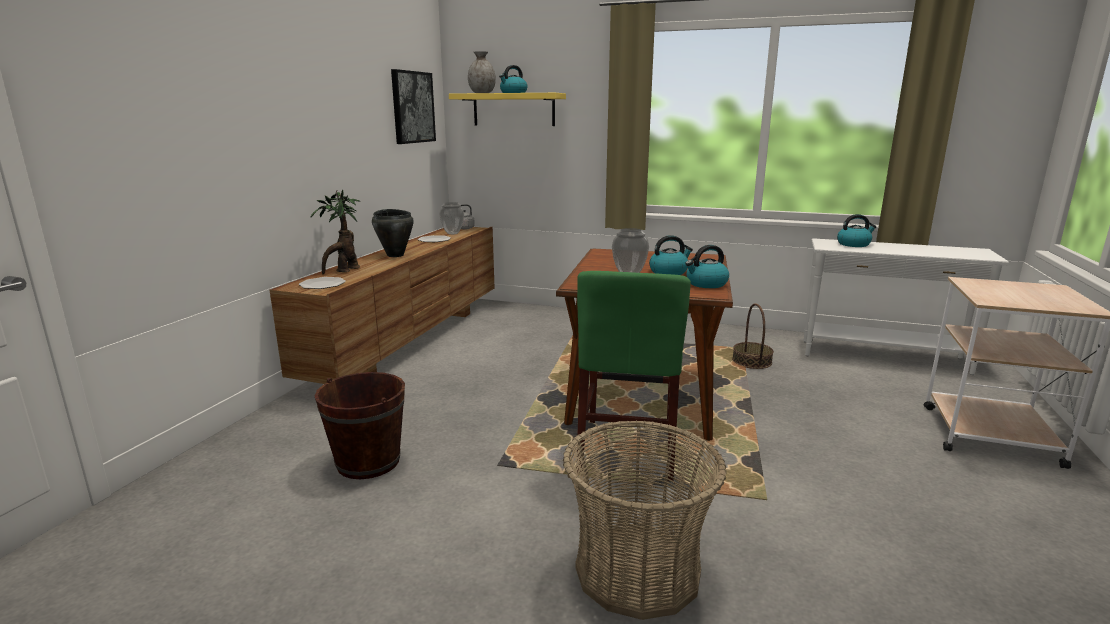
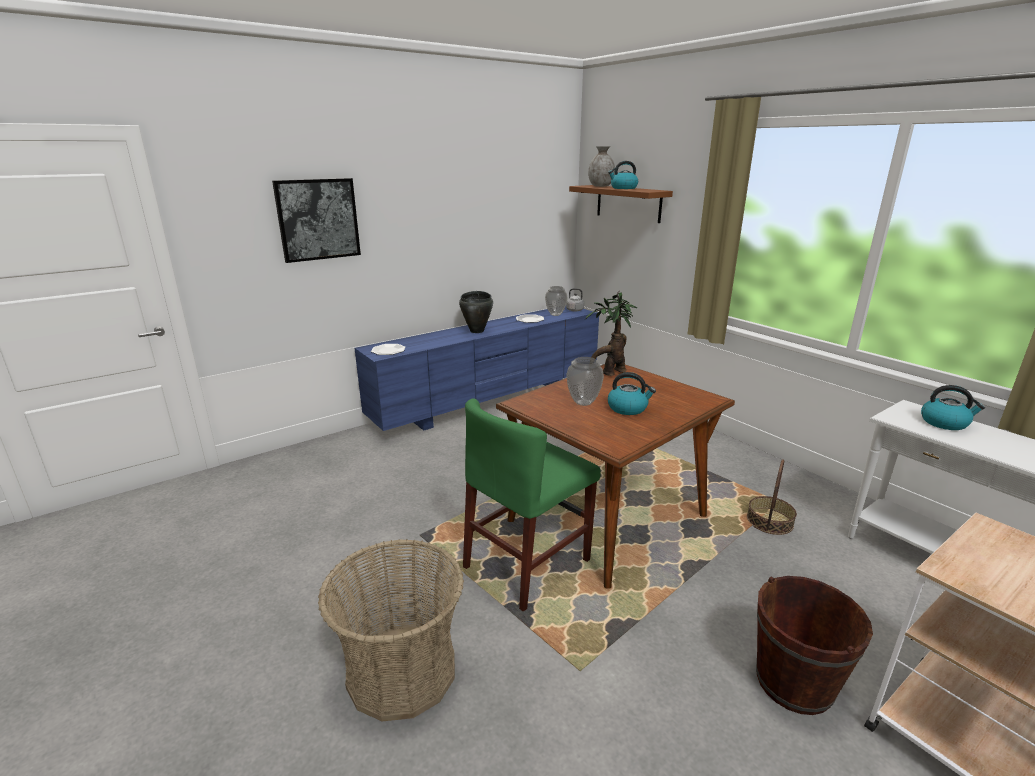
camera: 35 degrees right, 5 degrees up
brown cabinet [270,227,495,384] -> blue cabinet [355,306,599,431]
potted plant [311,190,360,275] -> potted plant moved to [585,291,637,376]
brown bucket [315,372,405,479] -> brown bucket moved to [756,576,873,715]
picture [391,69,436,144] -> picture moved to [272,178,361,263]
yellow shelf [449,93,566,126] -> brown shelf [569,185,673,223]
kettle [685,245,729,288] -> none

